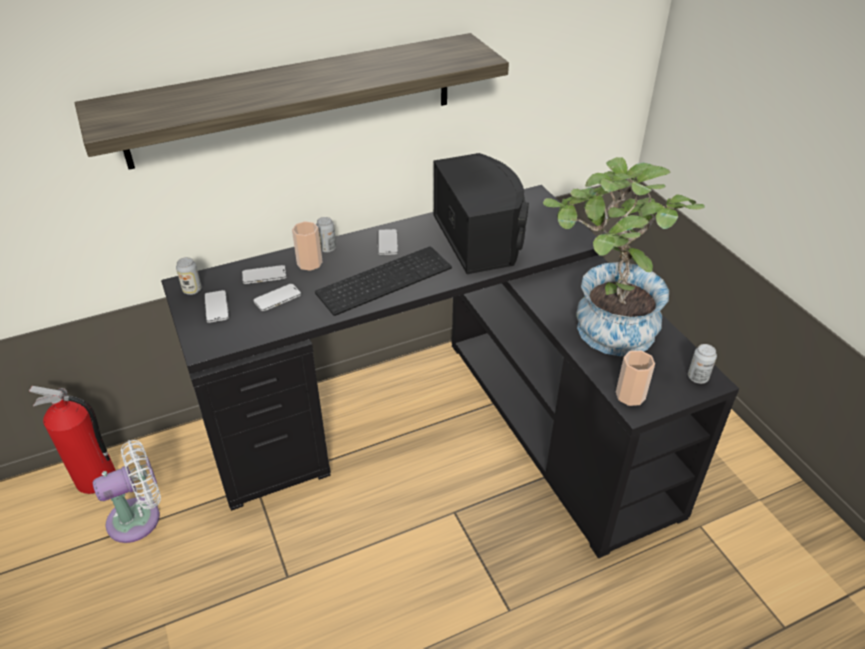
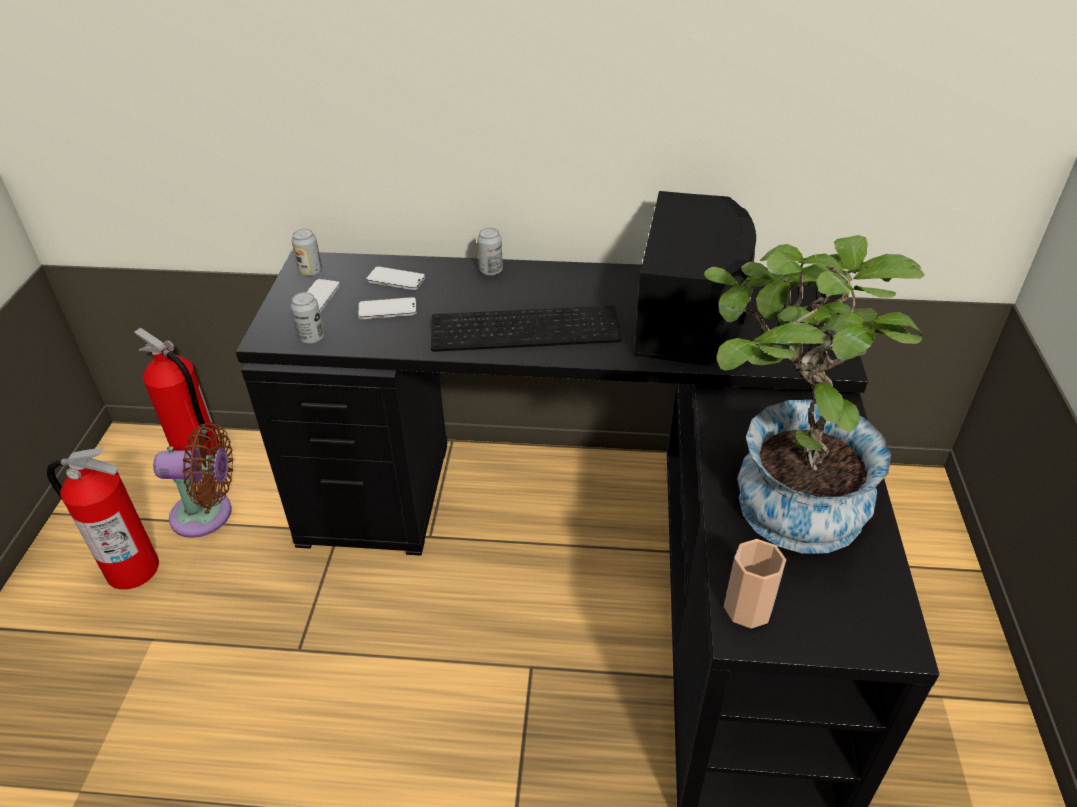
camera: 30 degrees right, 0 degrees up
shelf [74,33,509,170] -> none
white fan [93,440,161,543] -> brown fan [153,423,233,538]
cup [292,221,323,271] -> none
phone [378,229,398,255] -> none
can [688,344,717,384] -> can moved to [291,292,324,344]
none -> fire extinguisher [47,447,159,590]

